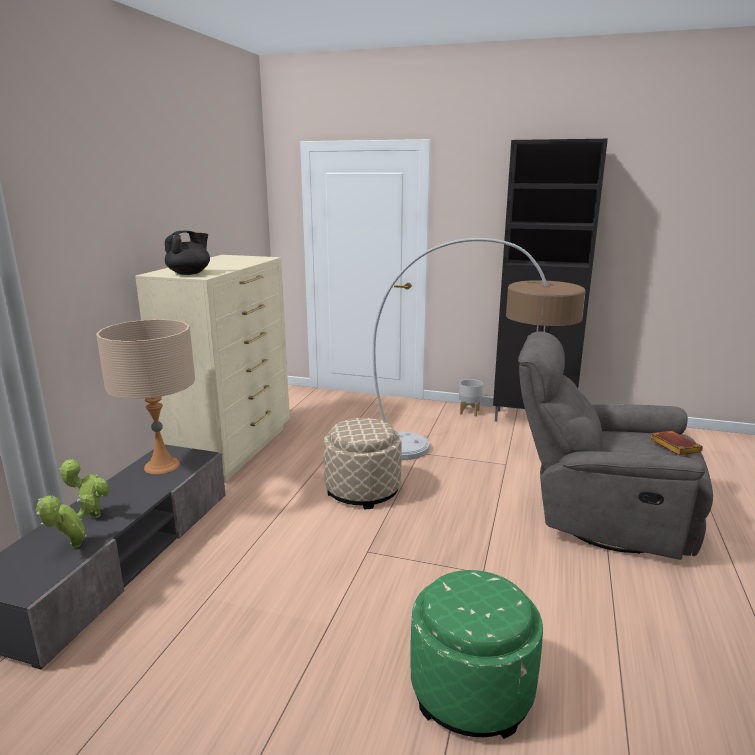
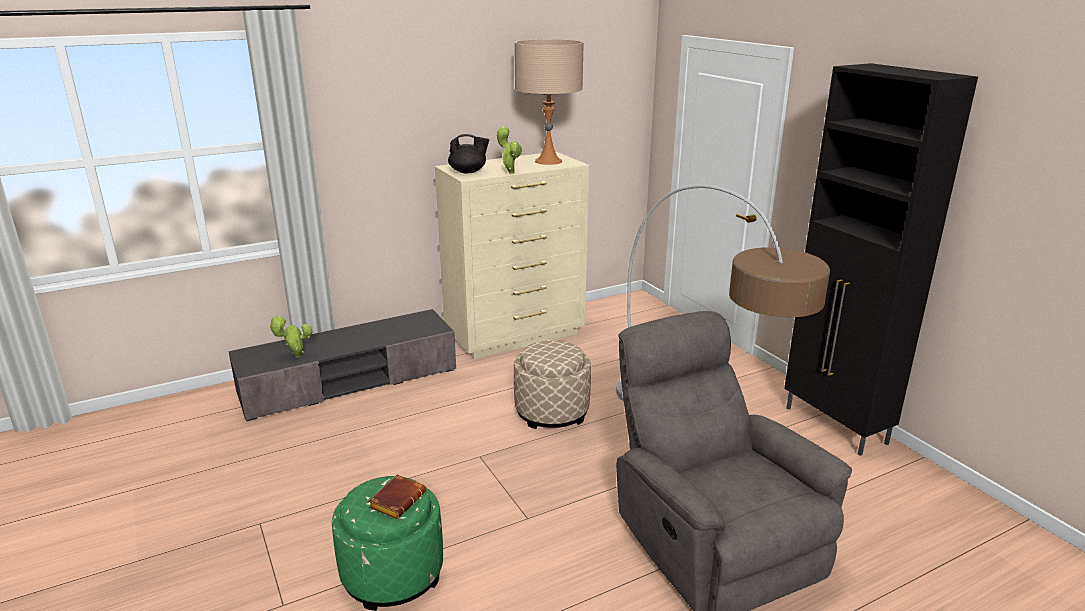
camera: 45 degrees right, 5 degrees up
potted plant [59,459,110,518] -> potted plant moved to [497,126,522,174]
beige table lamp [96,319,195,474] -> beige table lamp moved to [514,39,584,165]
grey planter [459,379,483,416] -> none
brown book [650,431,703,455] -> brown book moved to [368,475,426,519]

